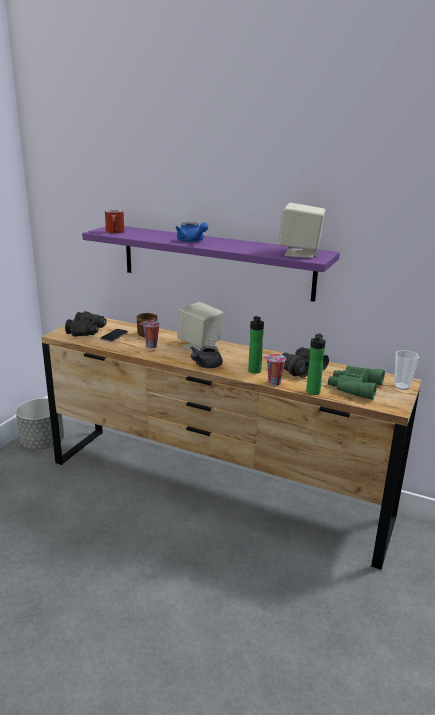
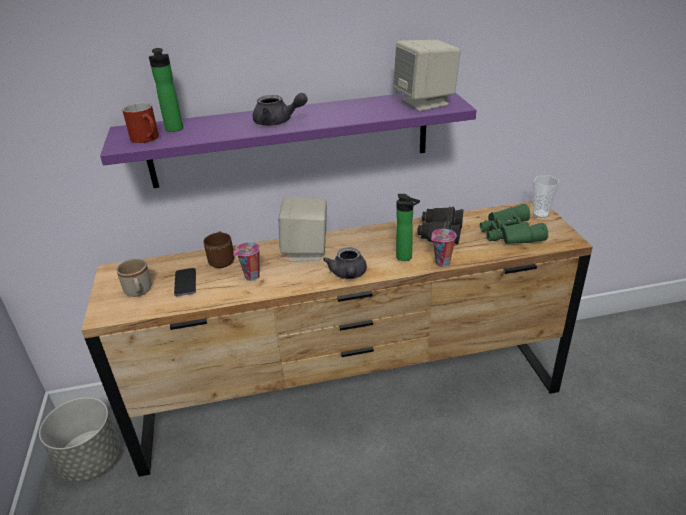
camera: 35 degrees left, 10 degrees up
black binoculars [65,311,107,337] -> beige mug [116,259,152,297]
blue teapot [175,222,208,242] -> grey teapot [253,93,308,126]
bottle [306,334,326,395] -> bottle moved to [149,48,183,132]

